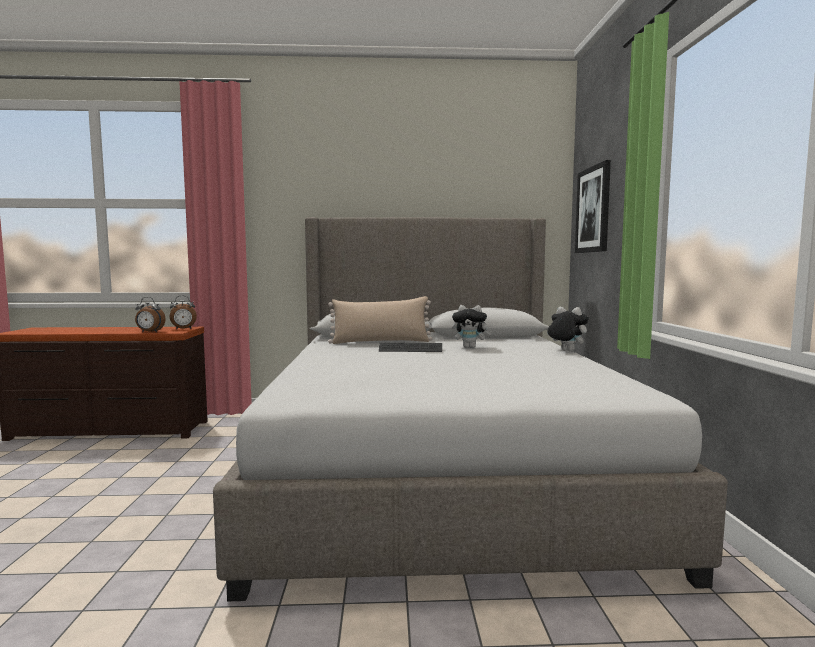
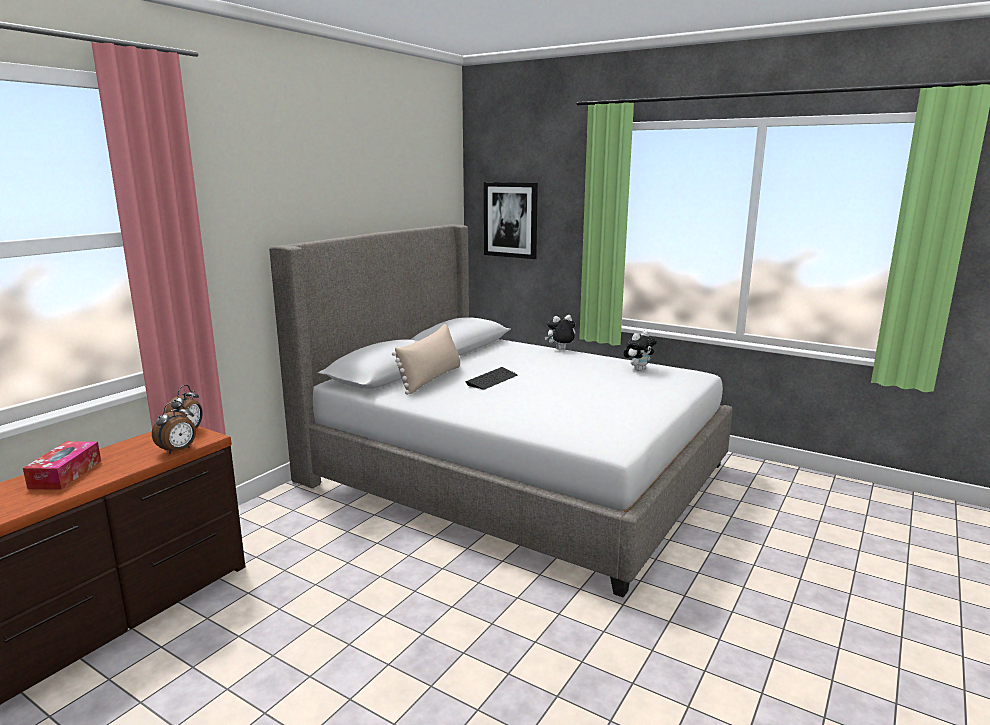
camera: 55 degrees left, 10 degrees up
plush toy [452,305,492,348] -> plush toy moved to [623,331,657,371]
none -> tissue box [23,441,101,490]

